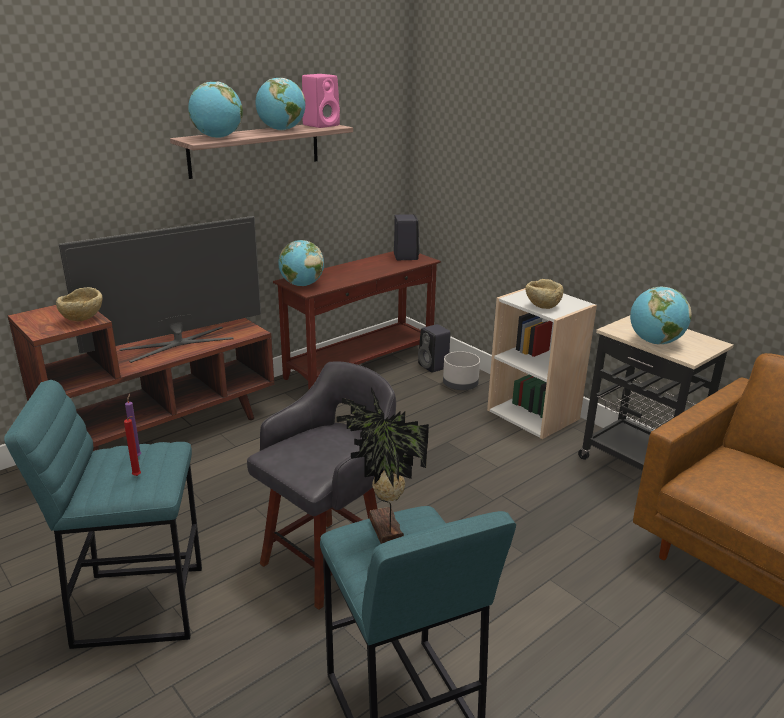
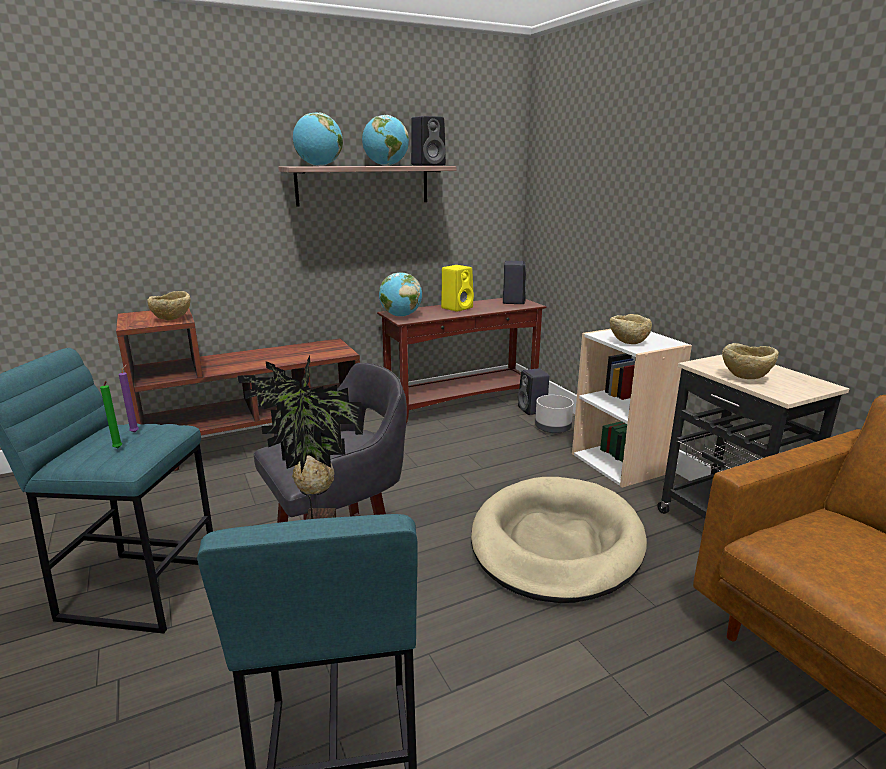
camera: 15 degrees right, 5 degrees down
television [59,216,261,363] -> none
red candle [124,416,141,476] -> green candle [100,381,122,448]
pink speaker [302,74,340,128] -> black speaker [411,116,446,166]
globe [630,287,692,345] -> beige bowl [722,343,779,379]
none -> yellow speaker [441,265,474,312]
none -> beige dog bed [471,477,647,603]

